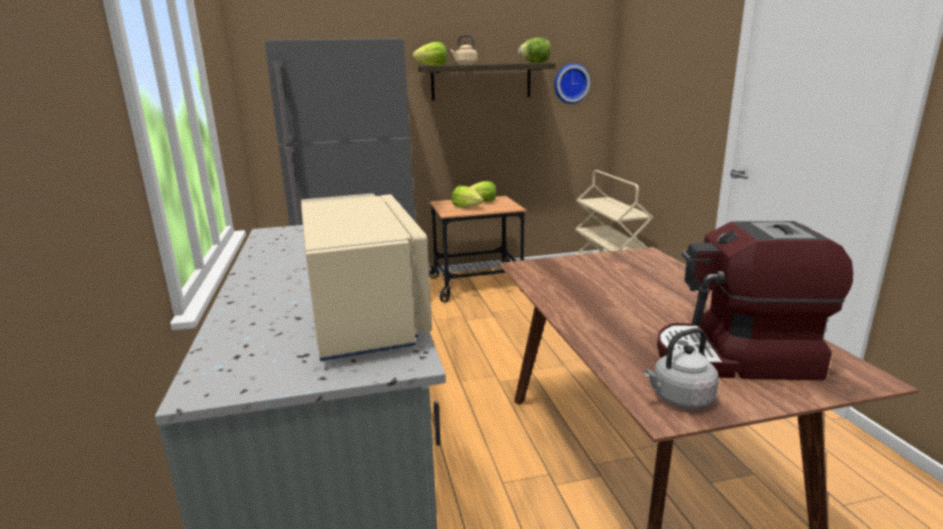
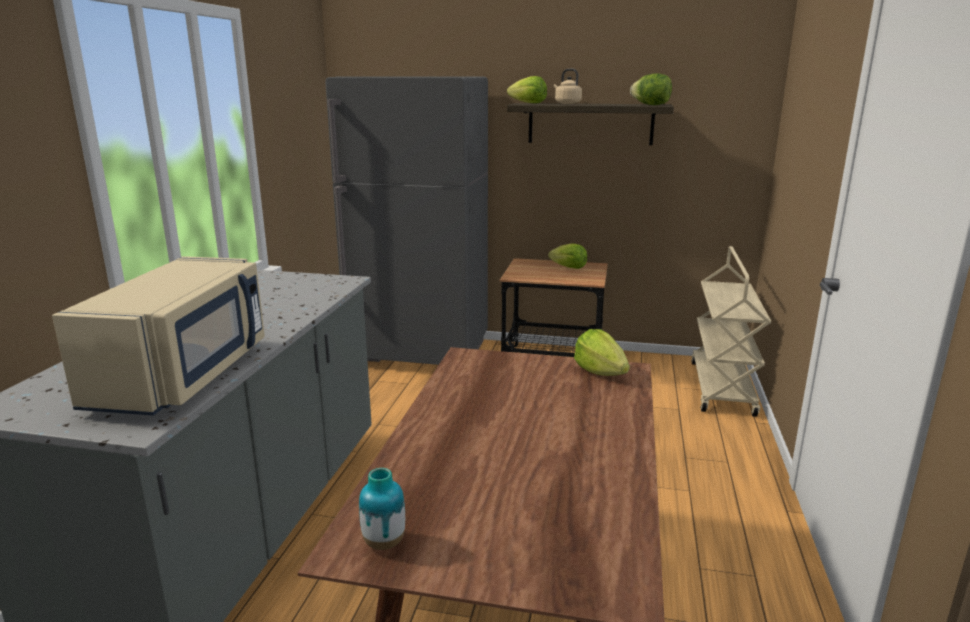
camera: 25 degrees right, 0 degrees up
lettuce [451,186,483,208] -> lettuce moved to [574,329,630,376]
wall clock [554,63,590,104] -> none
grey kettle [644,328,719,408] -> vase [359,468,405,550]
coffee machine [657,221,853,380] -> none

